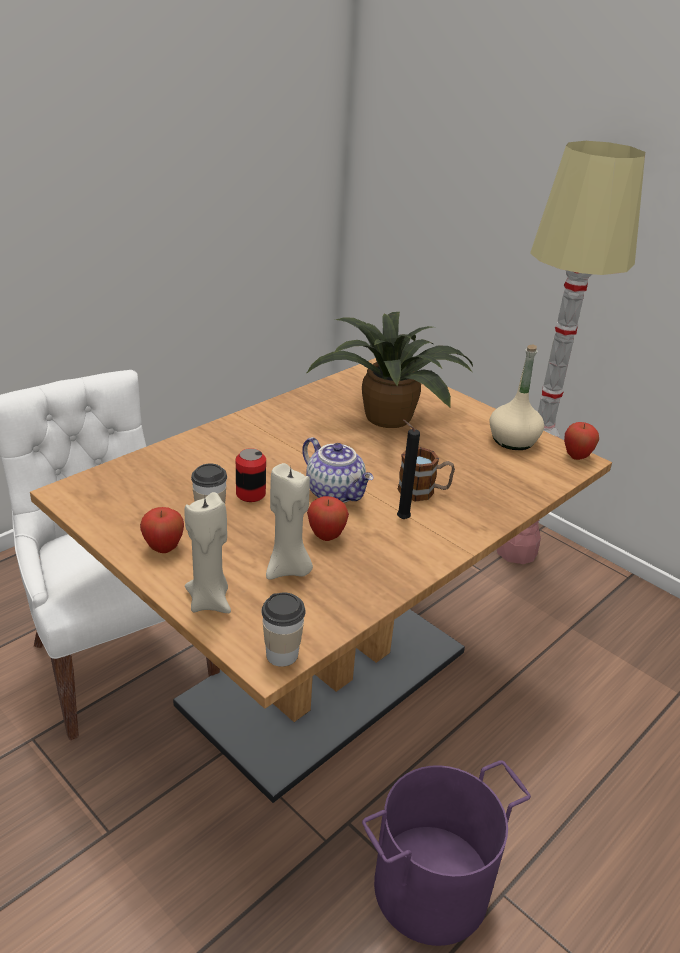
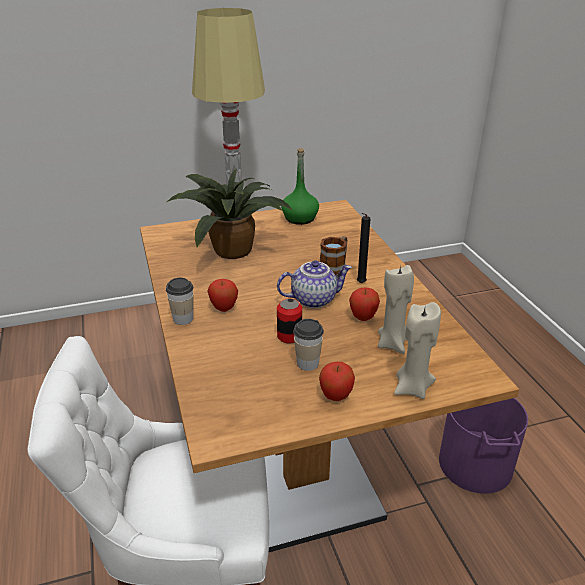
camera: 60 degrees left, 0 degrees up
cup [261,592,306,667] -> cup moved to [166,278,193,325]
beige bottle [489,345,544,450] -> green bottle [281,148,319,225]
apple [564,422,599,460] -> apple moved to [207,279,238,312]

